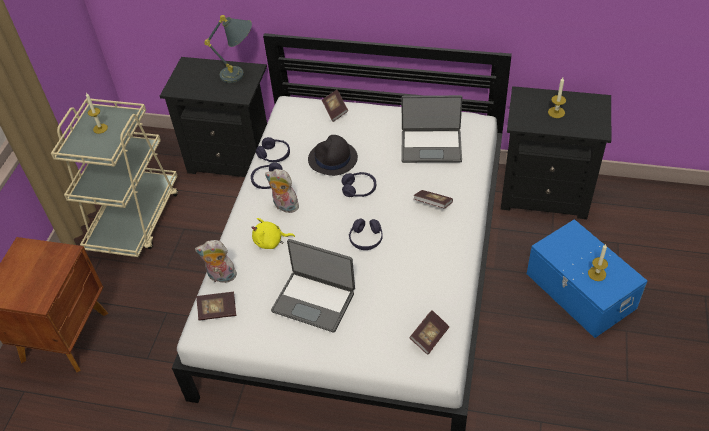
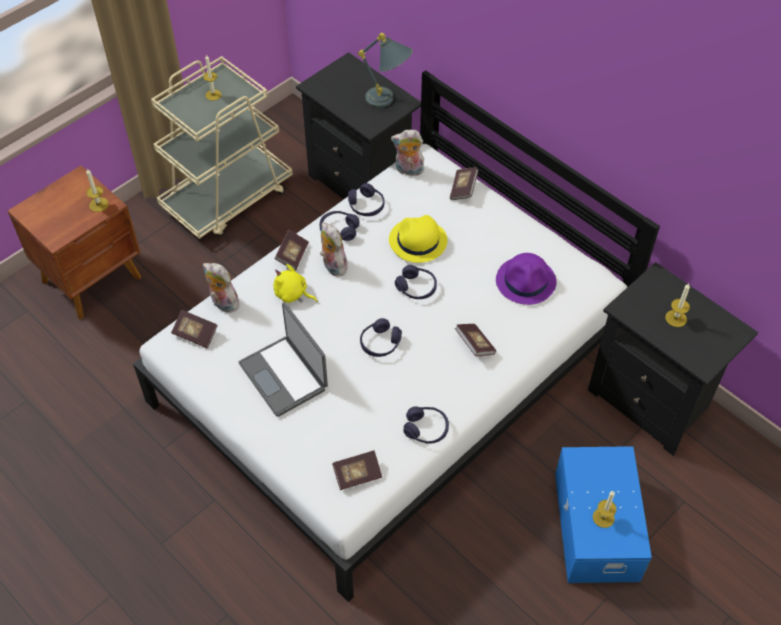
camera: 30 degrees right, 5 degrees up
black hat [308,135,358,176] -> yellow hat [389,215,447,263]
laptop [401,95,462,163] -> purple hat [496,253,557,305]
none -> candle [86,168,109,212]
none -> book [275,230,309,270]
none -> plush toy [391,130,424,177]
none -> purple headphones [403,406,449,444]

